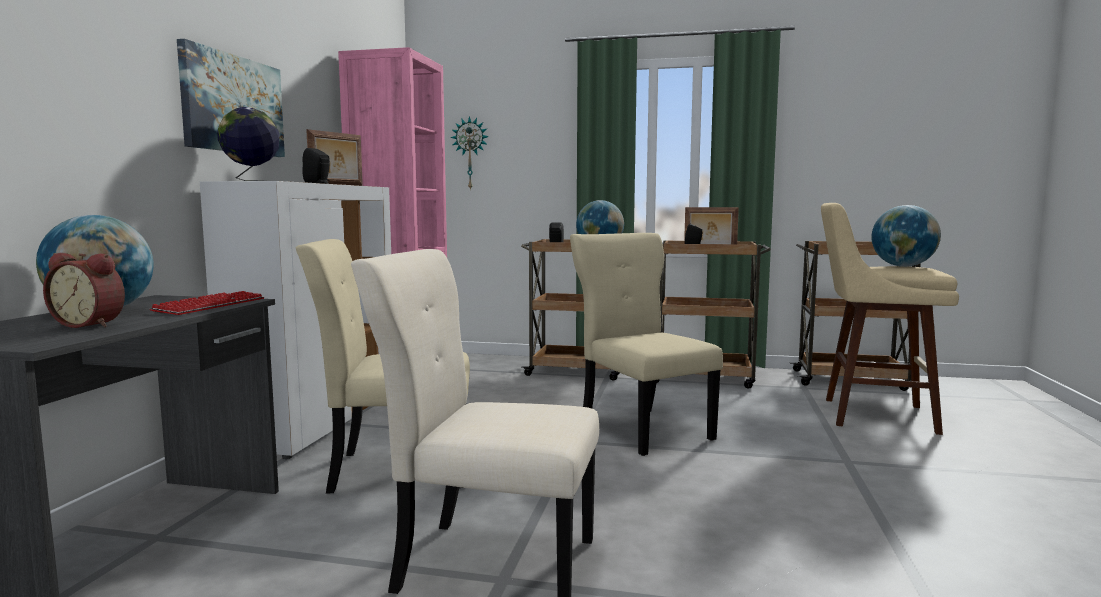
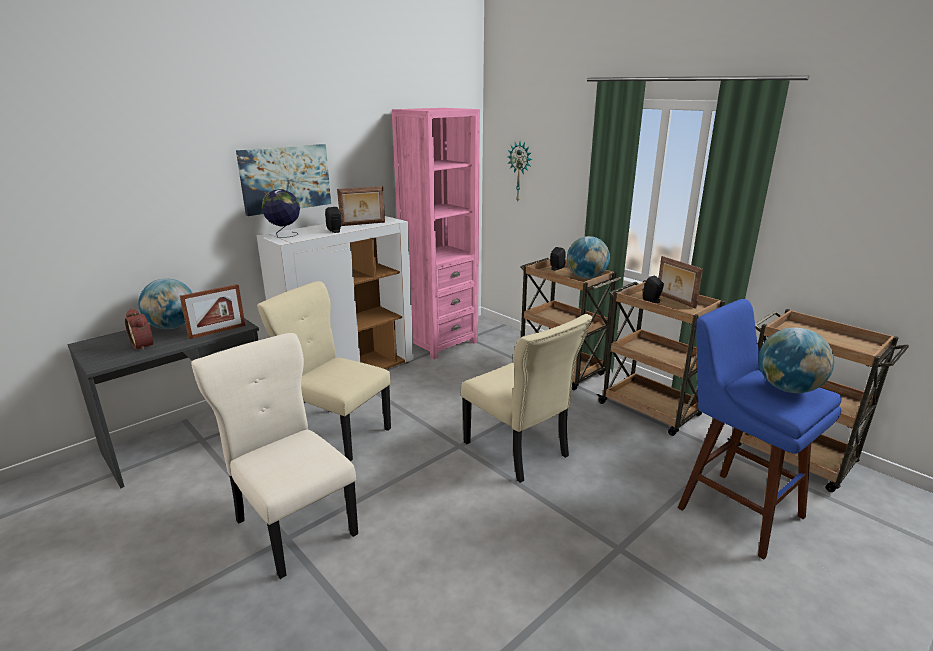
camera: 35 degrees right, 15 degrees up
keyboard [150,291,264,315] -> picture frame [180,284,246,339]
beige chair [570,233,723,456] -> beige chair turned 135 degrees clockwise [461,314,592,483]
beige stool [821,203,959,435] -> blue stool [678,299,842,560]

